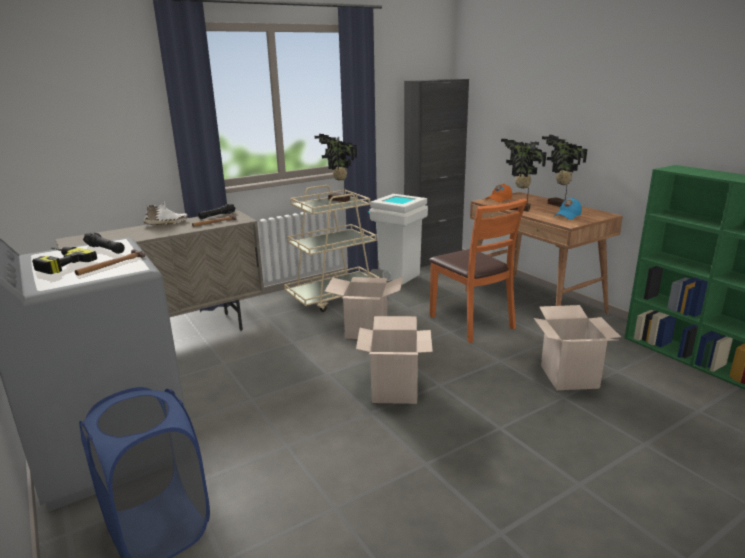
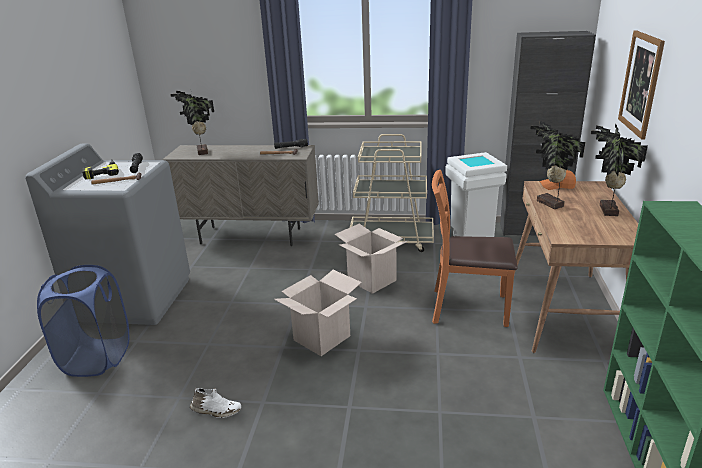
camera: 40 degrees right, 5 degrees up
white shoe [143,202,188,225] -> white shoe moved to [190,388,241,418]
potted plant [315,134,357,202] -> potted plant moved to [170,91,214,155]
orange chair [429,198,527,343] -> orange chair turned 90 degrees clockwise [432,170,518,327]
cardboard box [534,305,621,390] -> none
blue cap [554,198,582,220] -> none
none -> picture [618,30,665,140]

